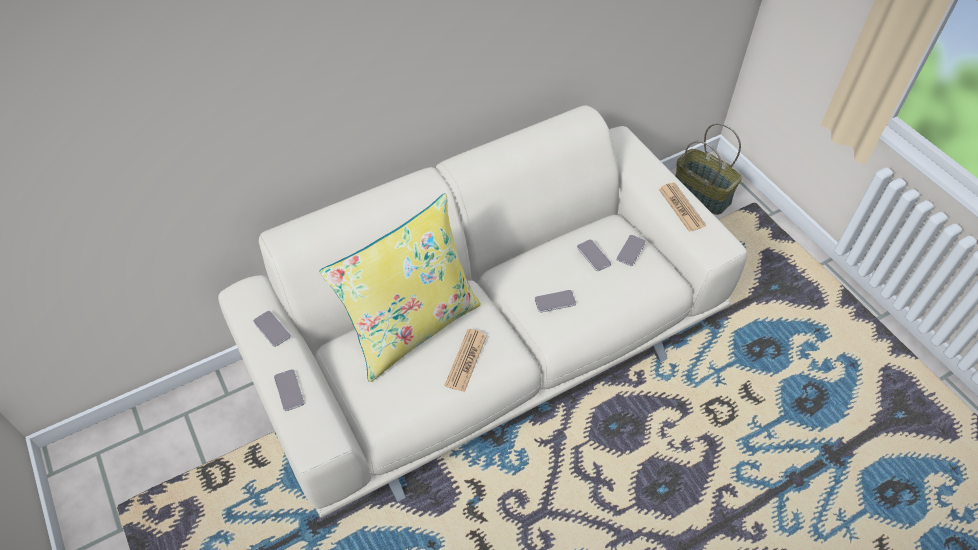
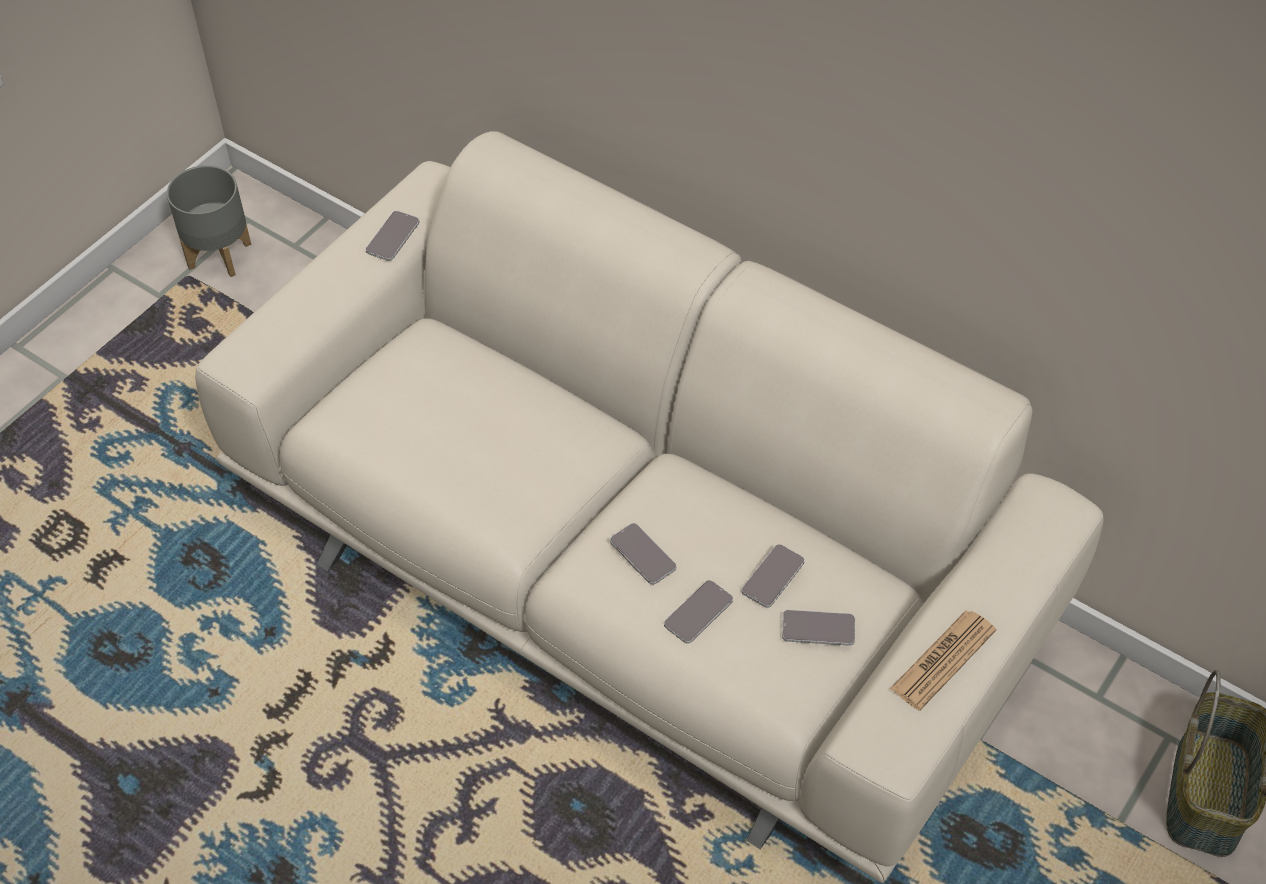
camera: 65 degrees right, 0 degrees up
phone [274,369,305,411] -> phone moved to [664,580,733,644]
yellow pillow [319,193,481,382] -> none
newspaper [445,329,487,392] -> none
none -> grey planter [167,165,251,277]

